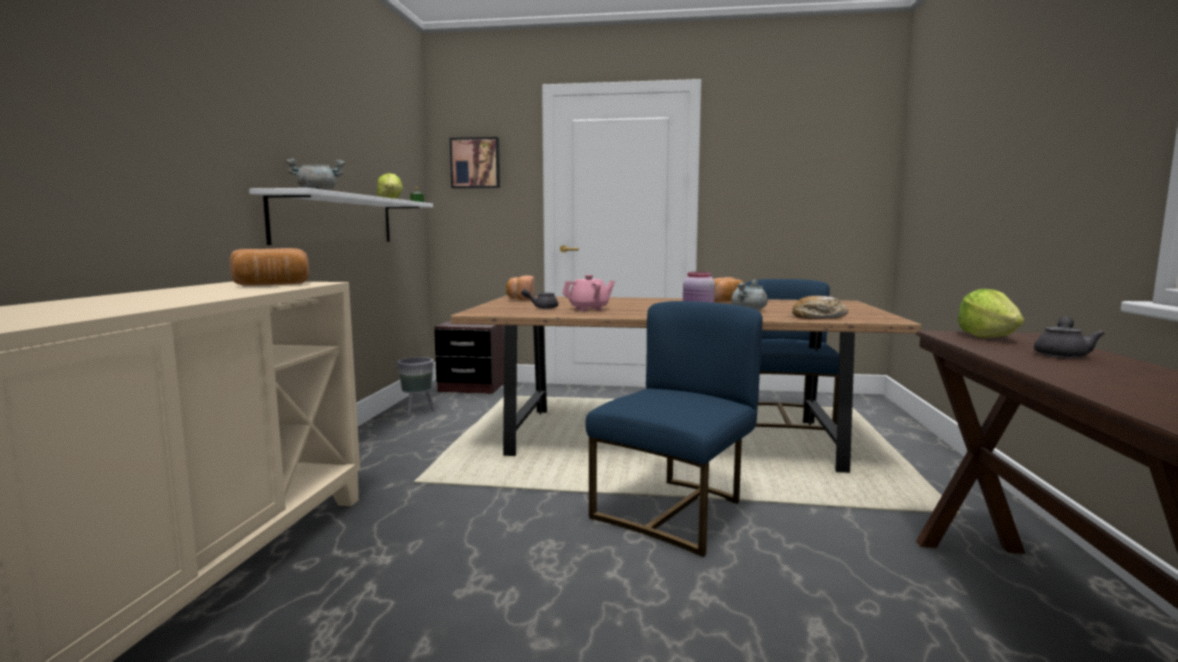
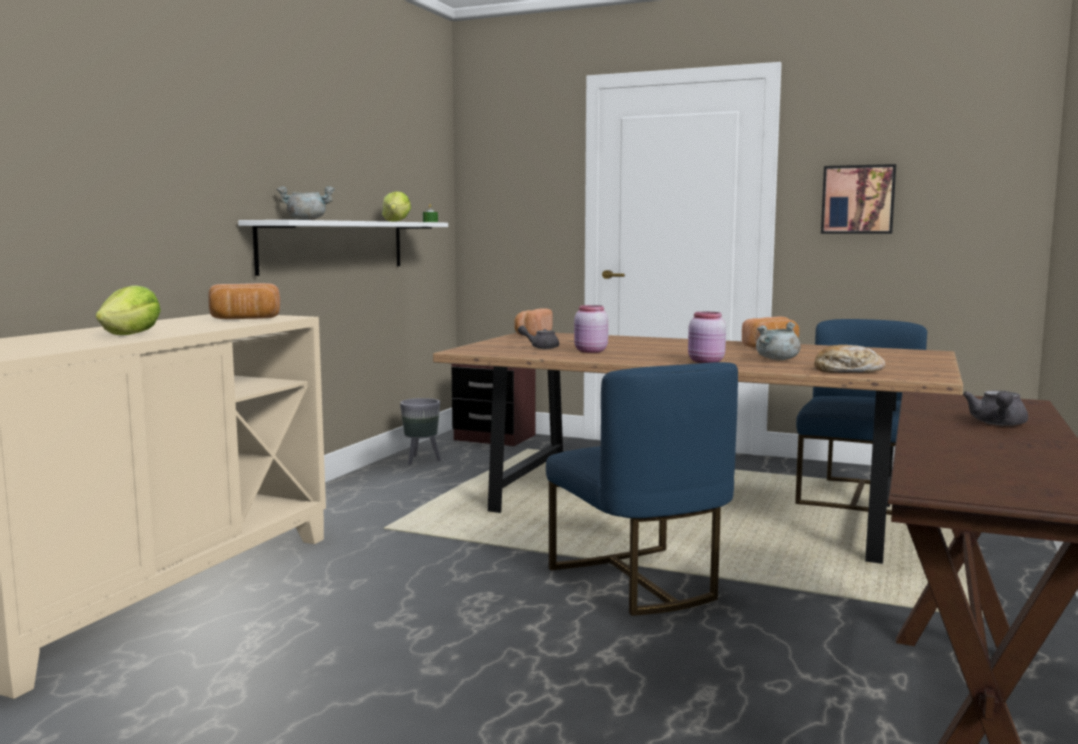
camera: 15 degrees right, 0 degrees up
picture [450,137,500,189] -> picture moved to [821,164,896,234]
pink teapot [562,275,615,311] -> pink jar [574,305,608,353]
blue chair [585,301,763,557] -> blue chair turned 105 degrees clockwise [546,362,738,616]
lettuce [958,288,1024,338] -> lettuce moved to [96,285,161,335]
grey teapot [1034,316,1105,358] -> grey teapot turned 150 degrees clockwise [963,391,1028,426]

